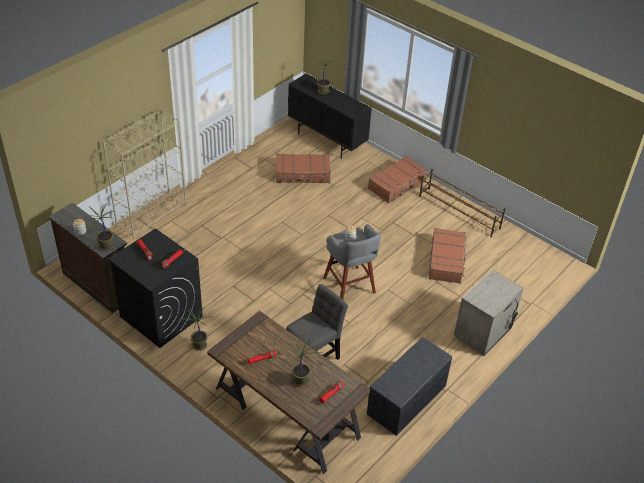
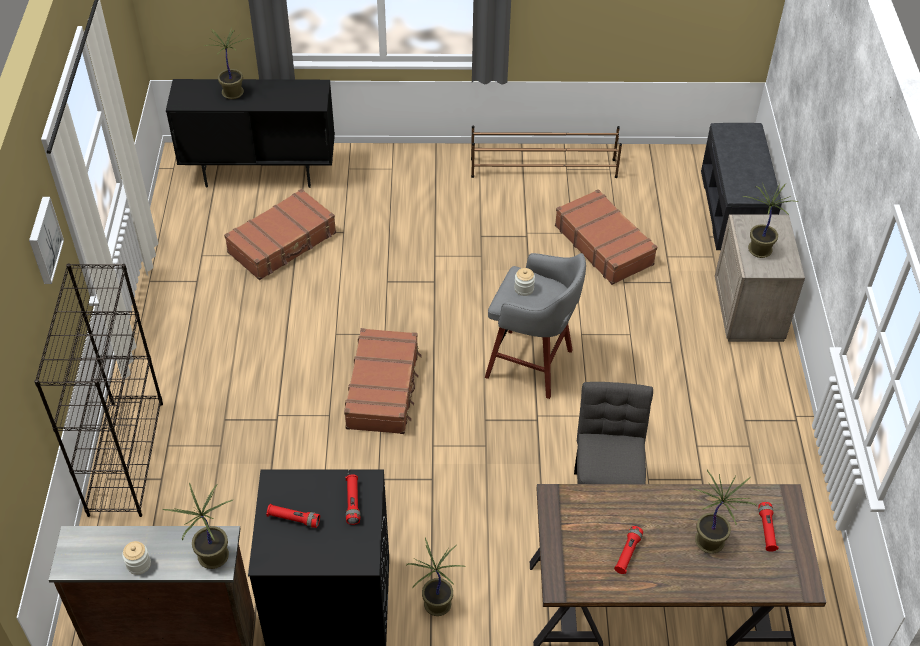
camera: 40 degrees left, 5 degrees up
beige bookcase [102,109,187,239] -> black bookcase [34,264,163,517]
grey bench [367,337,452,436] -> grey bench moved to [701,123,782,250]
brown suitcase [368,156,427,203] -> brown suitcase moved to [344,328,422,434]
none -> picture [29,197,64,284]
none -> potted plant [742,184,799,258]

